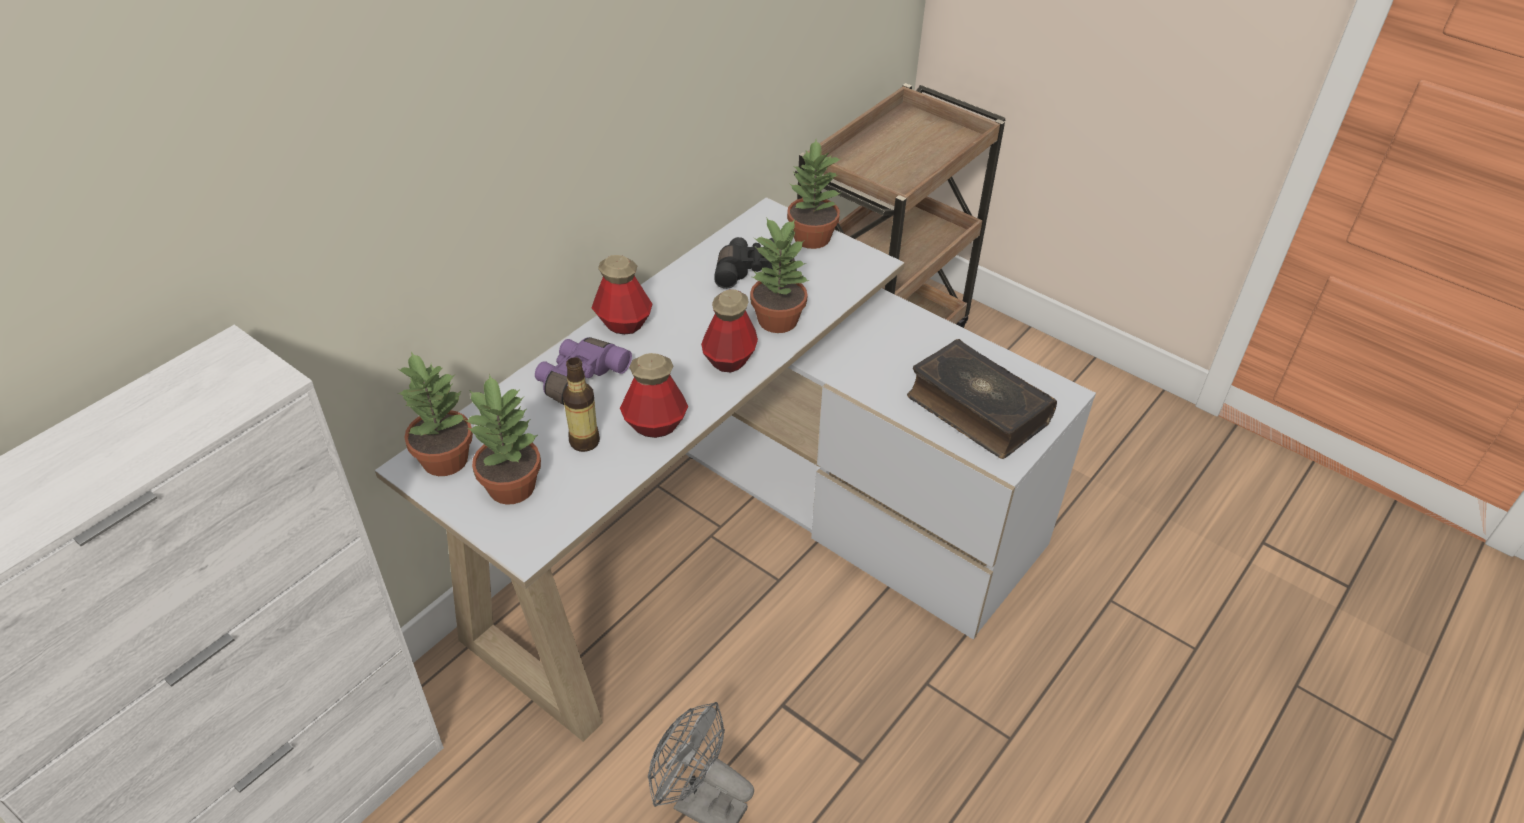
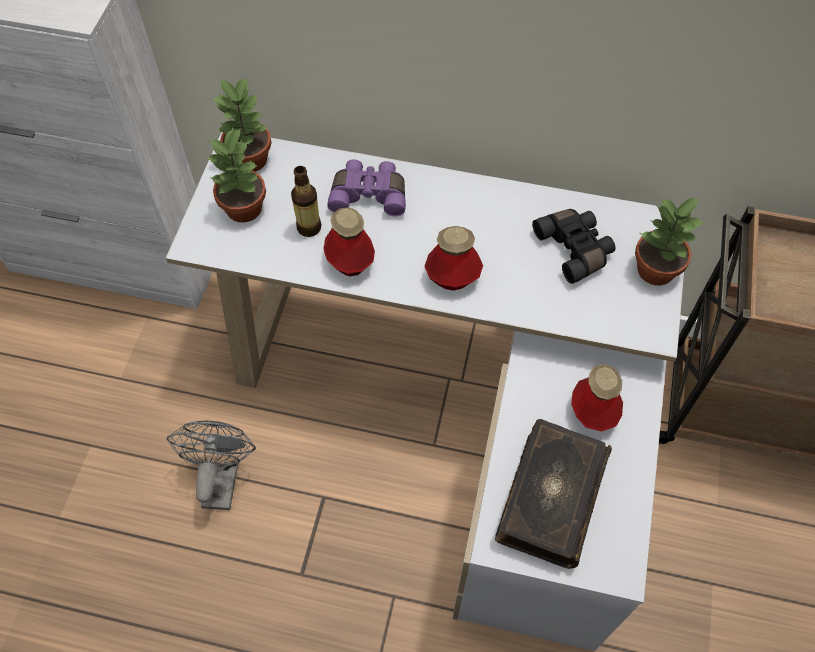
camera: 65 degrees right, 15 degrees up
bottle [592,255,652,334] -> bottle moved to [571,364,623,431]
potted plant [750,217,810,333] -> none

